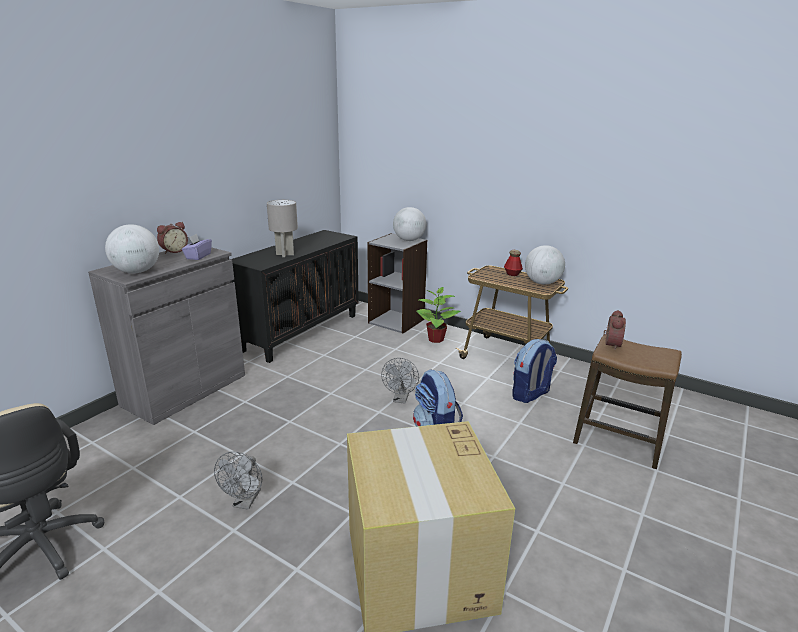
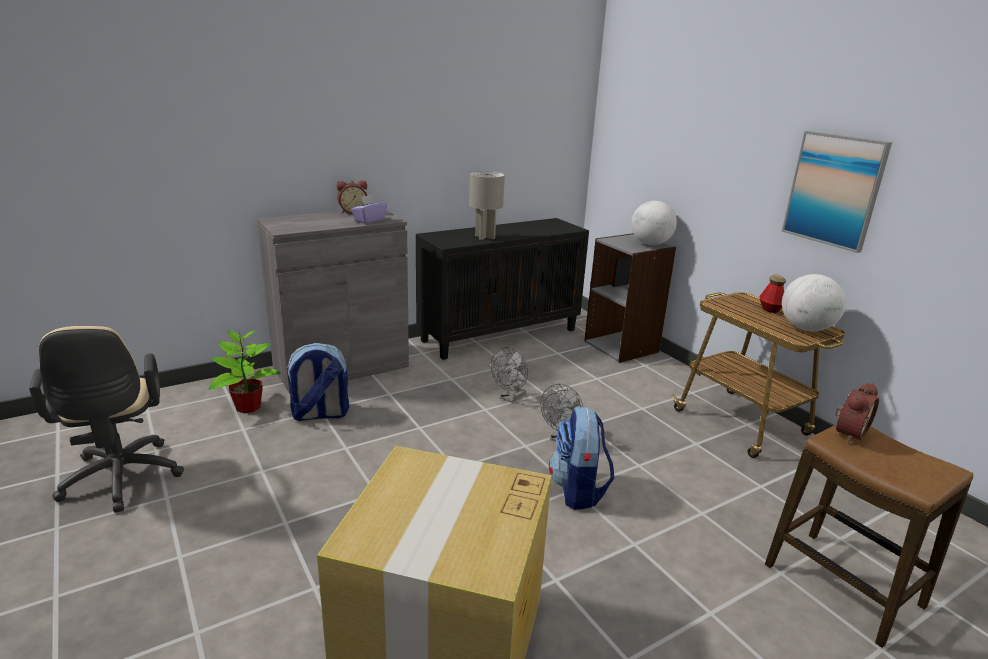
camera: 25 degrees right, 0 degrees up
globe [105,224,159,273] -> none
grey fan [214,452,262,510] -> grey fan moved to [491,347,528,403]
potted plant [416,287,461,343] -> potted plant moved to [209,330,281,413]
backpack [512,339,557,403] -> backpack moved to [285,343,349,421]
none -> picture [782,131,892,253]

